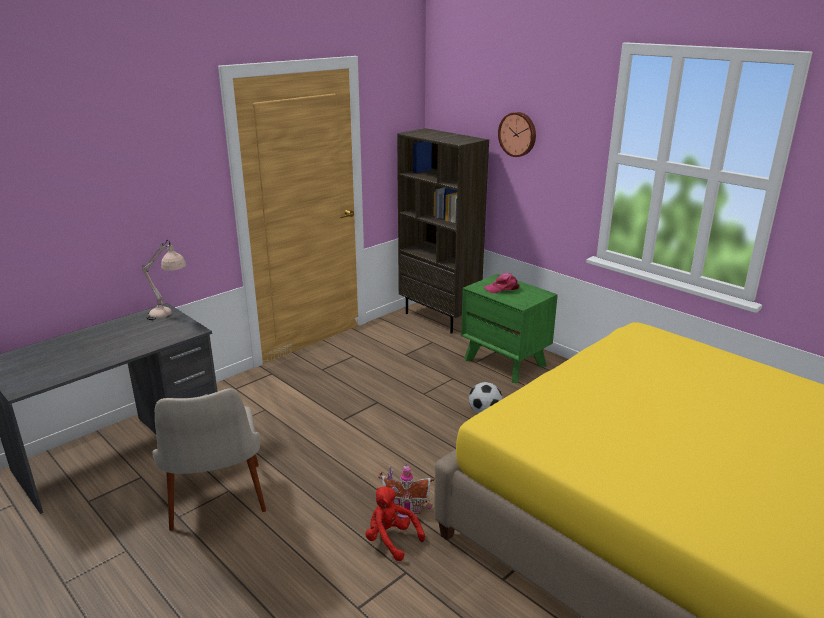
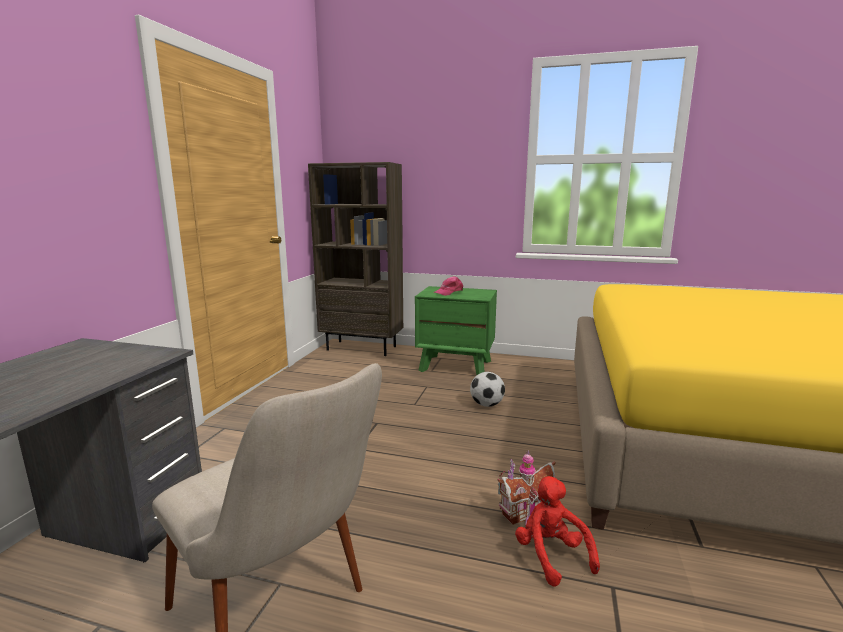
camera: 30 degrees left, 10 degrees down
beige table lamp [142,240,186,320] -> none
red plush toy [365,486,425,561] -> red plush toy turned 60 degrees clockwise [515,476,600,587]
wall clock [498,112,536,157] -> none

